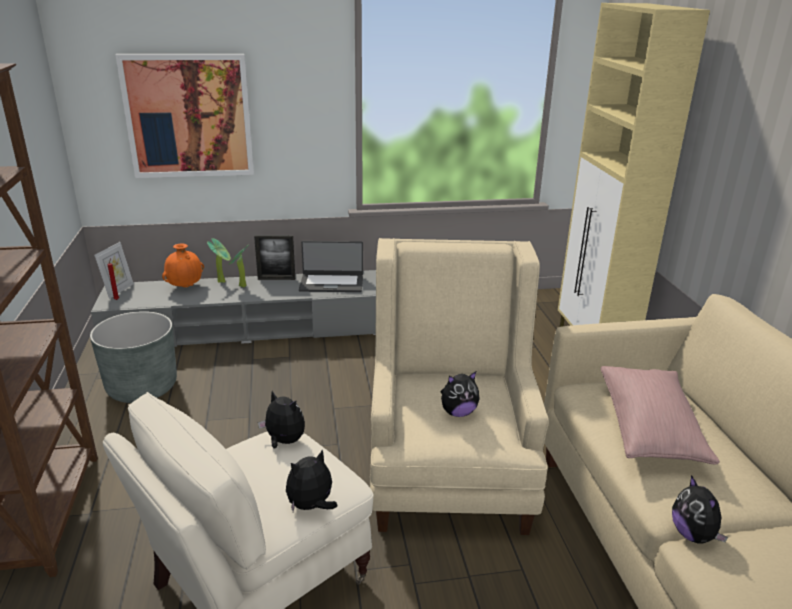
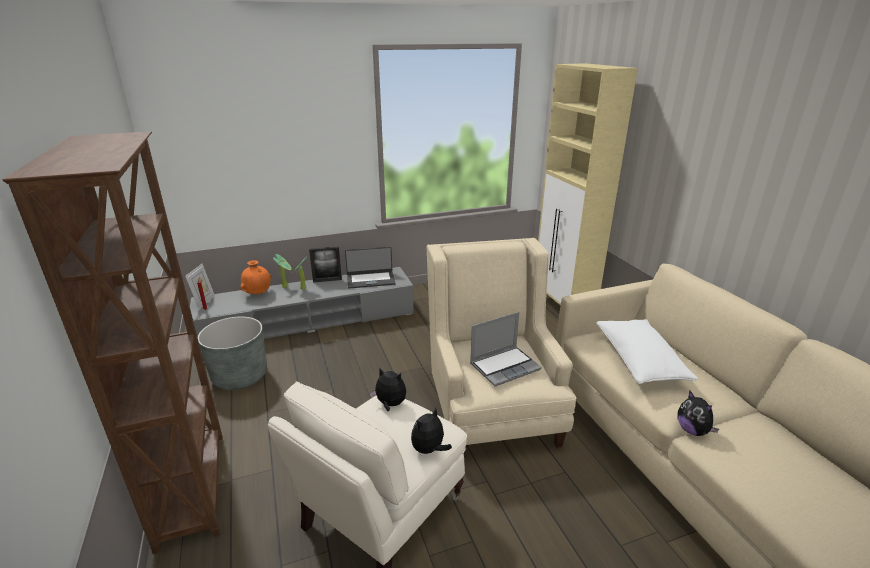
camera: 10 degrees left, 0 degrees up
picture [115,54,254,178] -> none
plush toy [441,372,480,417] -> laptop [470,312,542,387]
pink pillow [601,366,720,465] -> white pillow [597,319,698,384]

